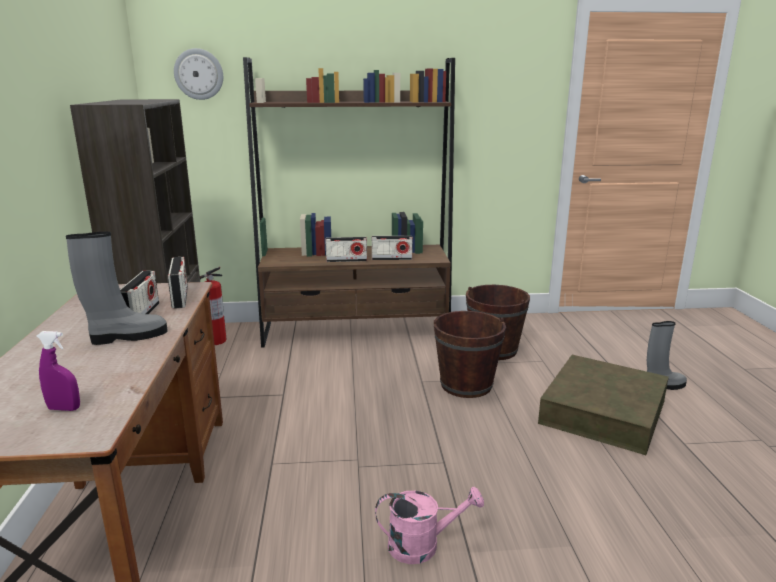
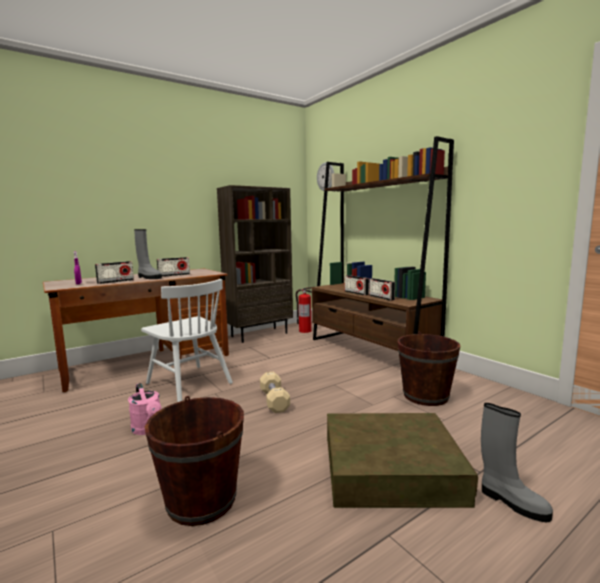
camera: 60 degrees right, 10 degrees down
radio [168,257,188,309] -> radio moved to [95,261,134,284]
brown bucket [434,311,506,398] -> brown bucket moved to [145,396,244,526]
none -> white chair [141,279,233,402]
none -> beige dumbbell [260,372,290,413]

